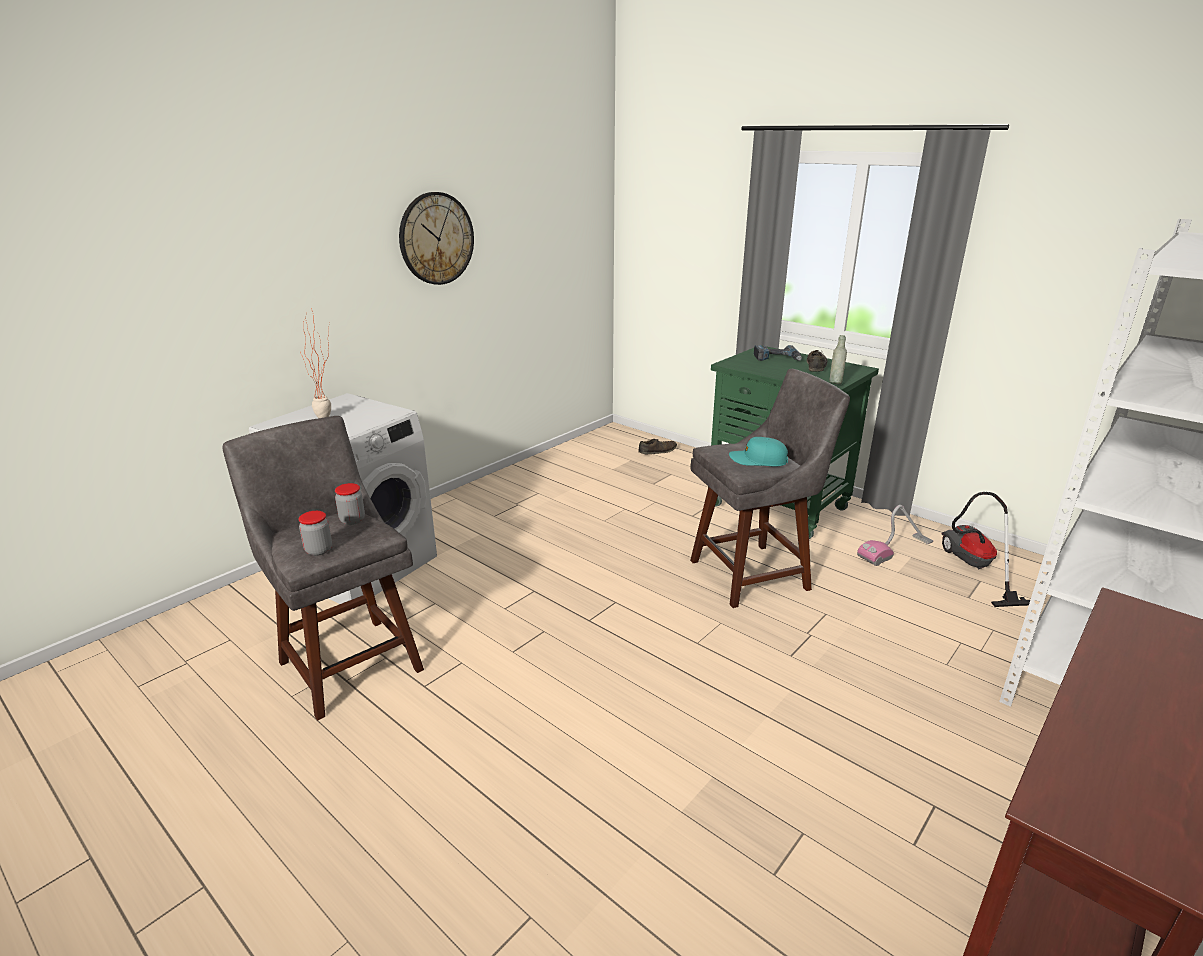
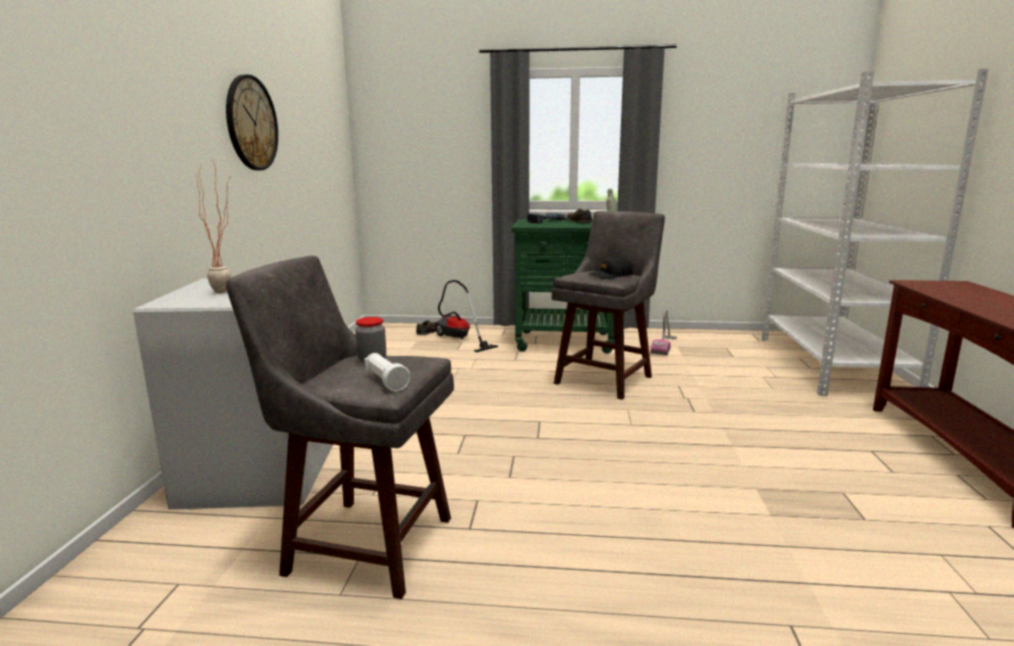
camera: 35 degrees left, 10 degrees down
jar [299,511,332,556] -> white flashlight [364,353,410,391]
turquoise cap [729,437,788,466] -> black cap [589,256,633,279]
vacuum cleaner [942,492,1030,607] -> vacuum cleaner moved to [434,280,499,352]

